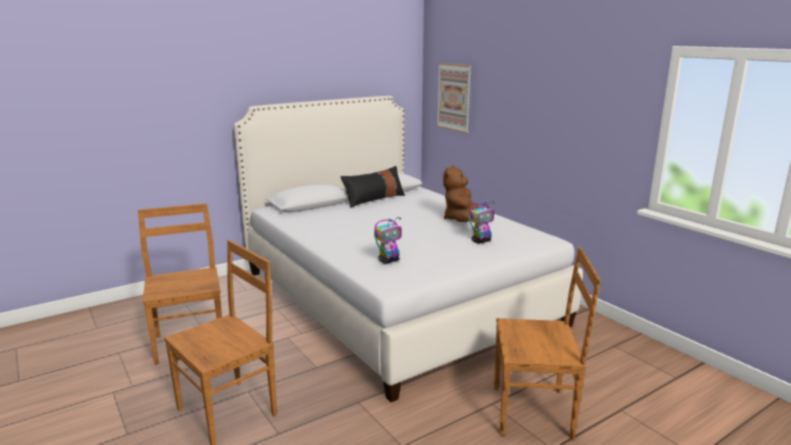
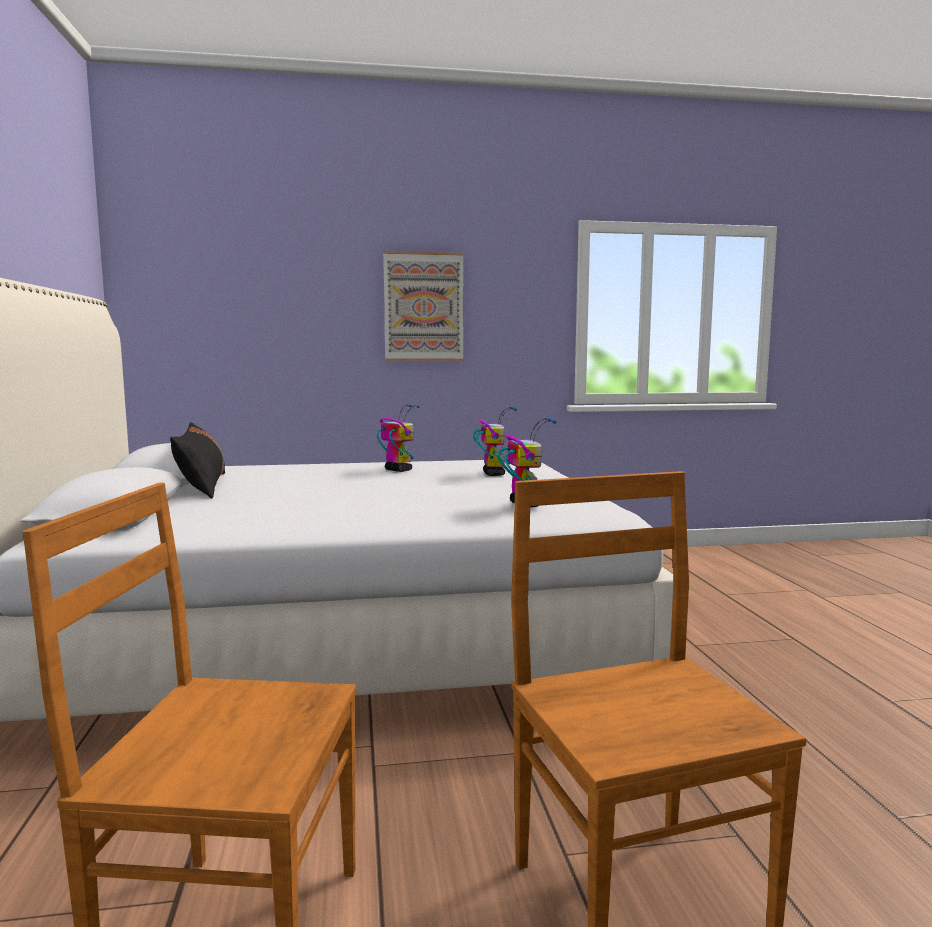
camera: 65 degrees left, 10 degrees down
picture [436,63,471,133] -> picture moved to [383,251,463,361]
brown plush toy [443,165,479,222] -> toy robot [377,404,420,472]
brown chair [494,247,601,440] -> none

